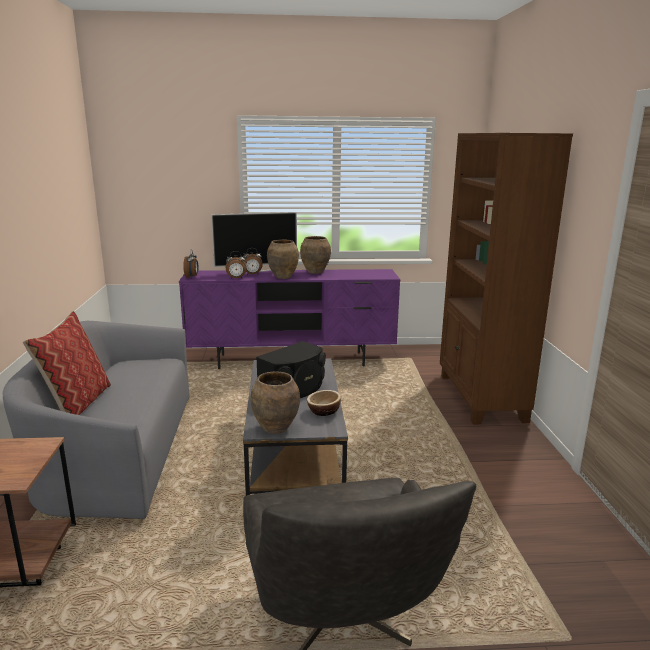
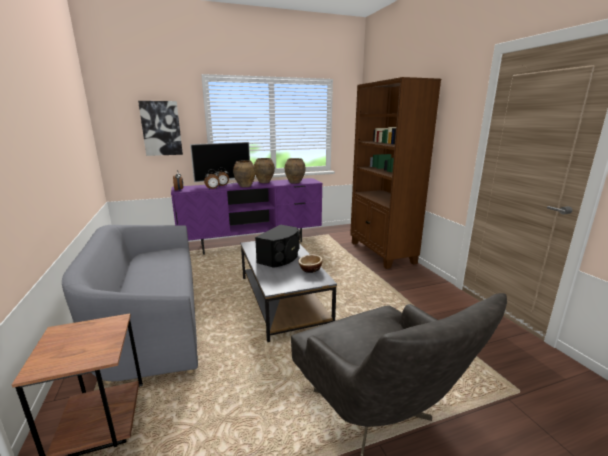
camera: 15 degrees left, 0 degrees up
pillow [23,311,111,415] -> none
brown vase [251,371,300,434] -> brown vase moved to [285,158,305,184]
none -> picture [138,101,183,156]

